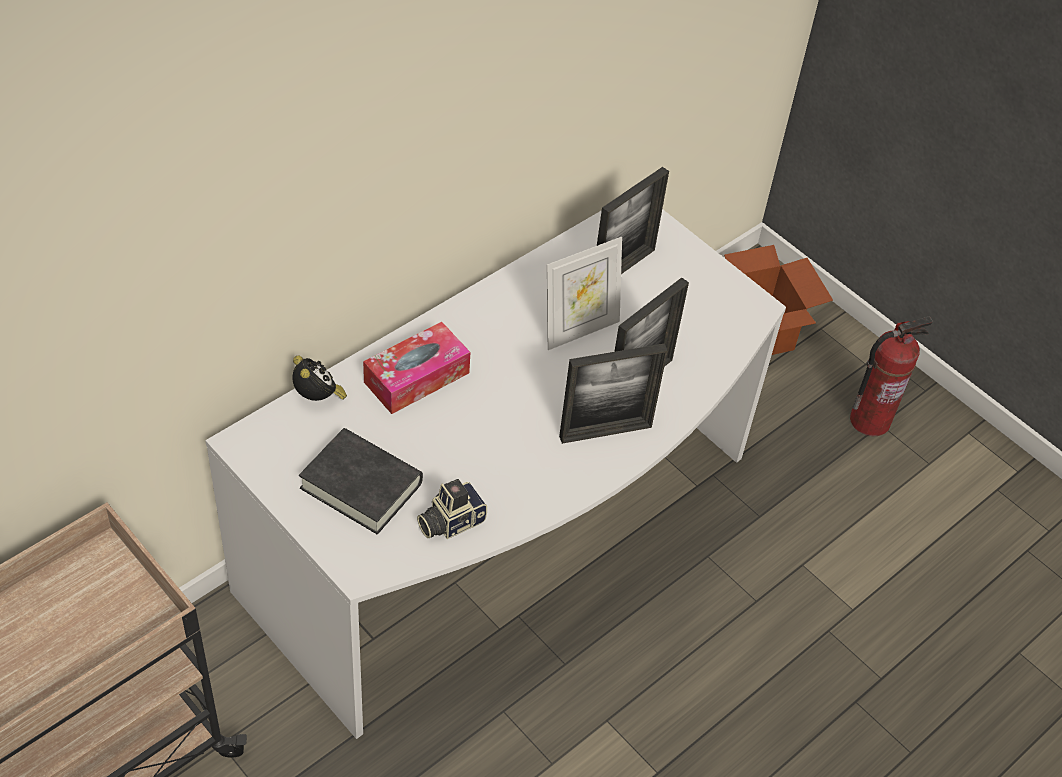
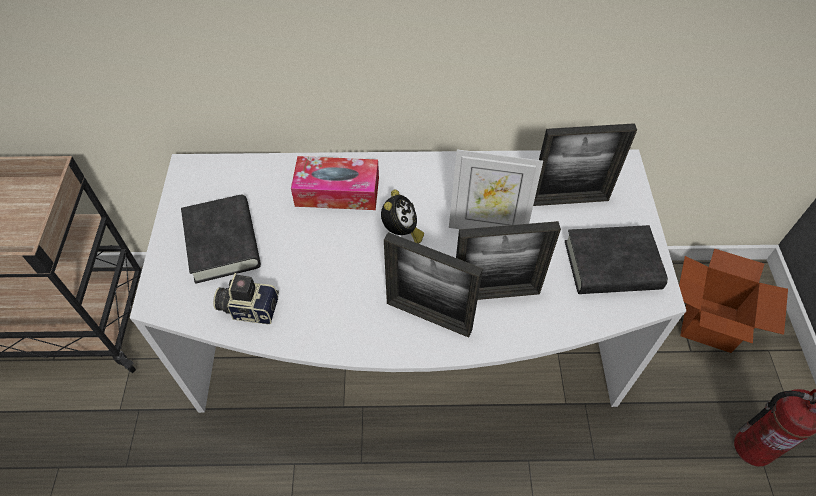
camera: 45 degrees right, 5 degrees up
alarm clock [292,356,347,401] -> alarm clock moved to [381,189,424,244]
none -> black book [565,225,668,294]

